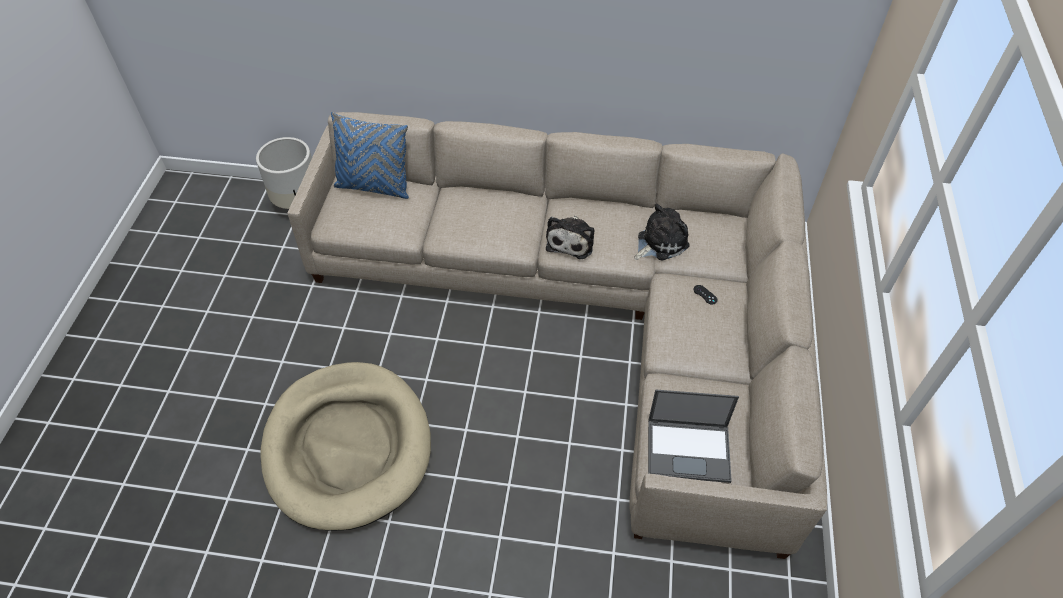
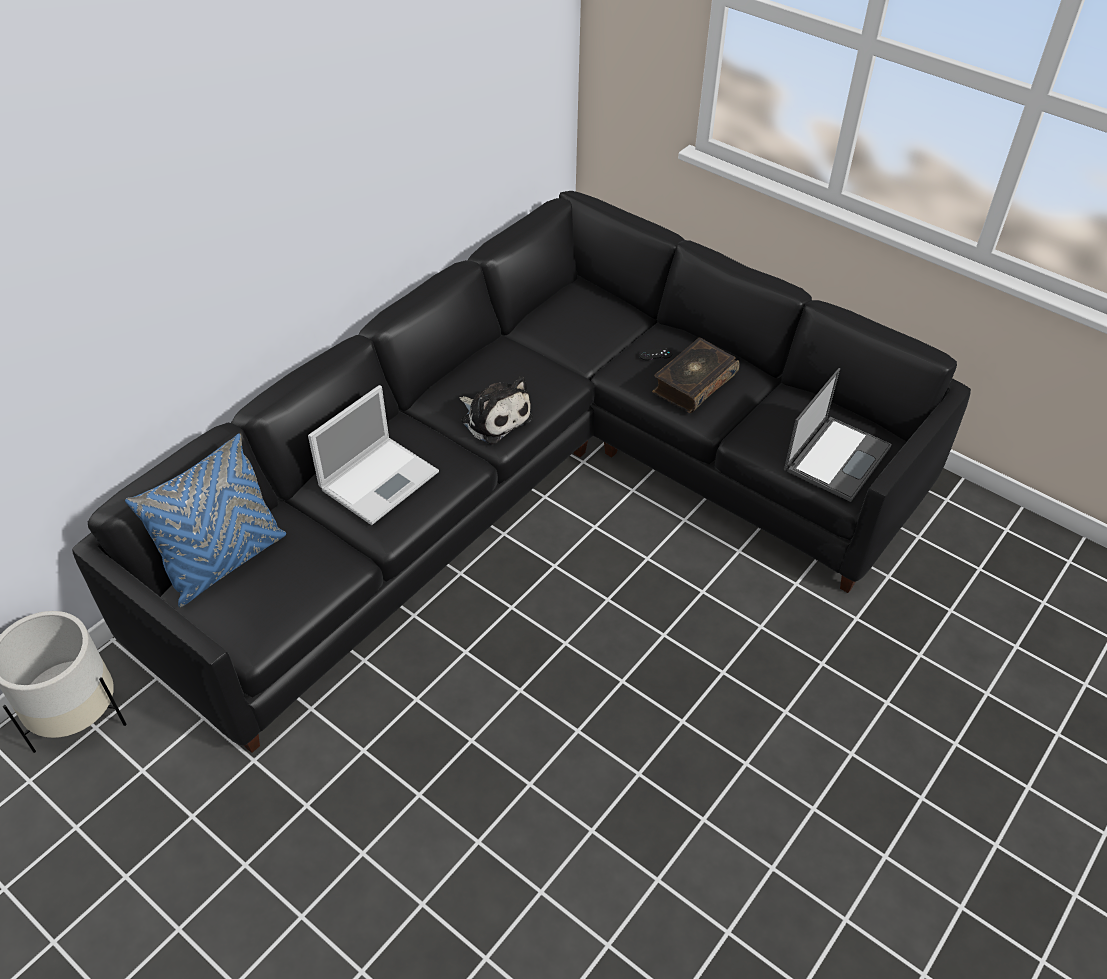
camera: 60 degrees left, 5 degrees down
beige dog bed [260,362,431,531] -> none
beige sofa [287,112,827,559] -> black sofa [72,191,971,753]
plush toy [635,203,690,260] -> none
none -> laptop [308,385,439,525]
none -> book [652,338,740,413]

